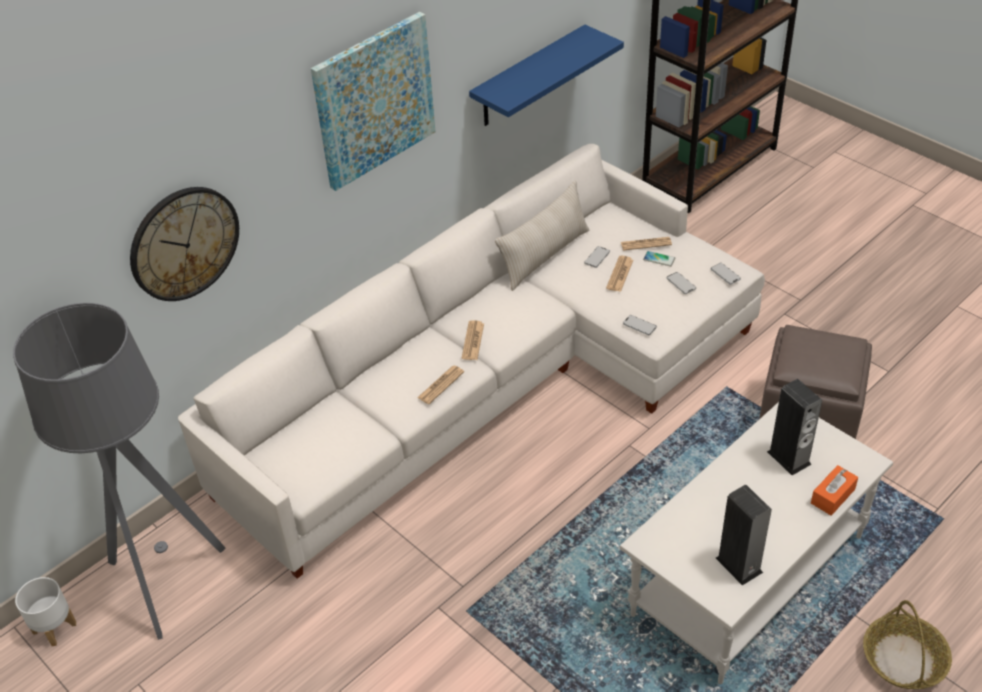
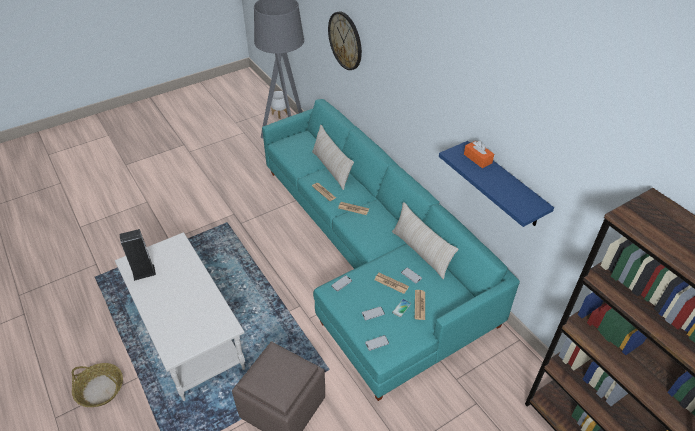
camera: 100 degrees right, 0 degrees up
white sofa [178,144,765,579] -> turquoise sofa [262,99,520,401]
picture [311,12,436,191] -> none
speaker [767,379,822,475] -> none
orange tissue box [811,465,858,516] -> orange tissue box moved to [464,141,494,168]
none -> beige pillow [312,125,354,190]

